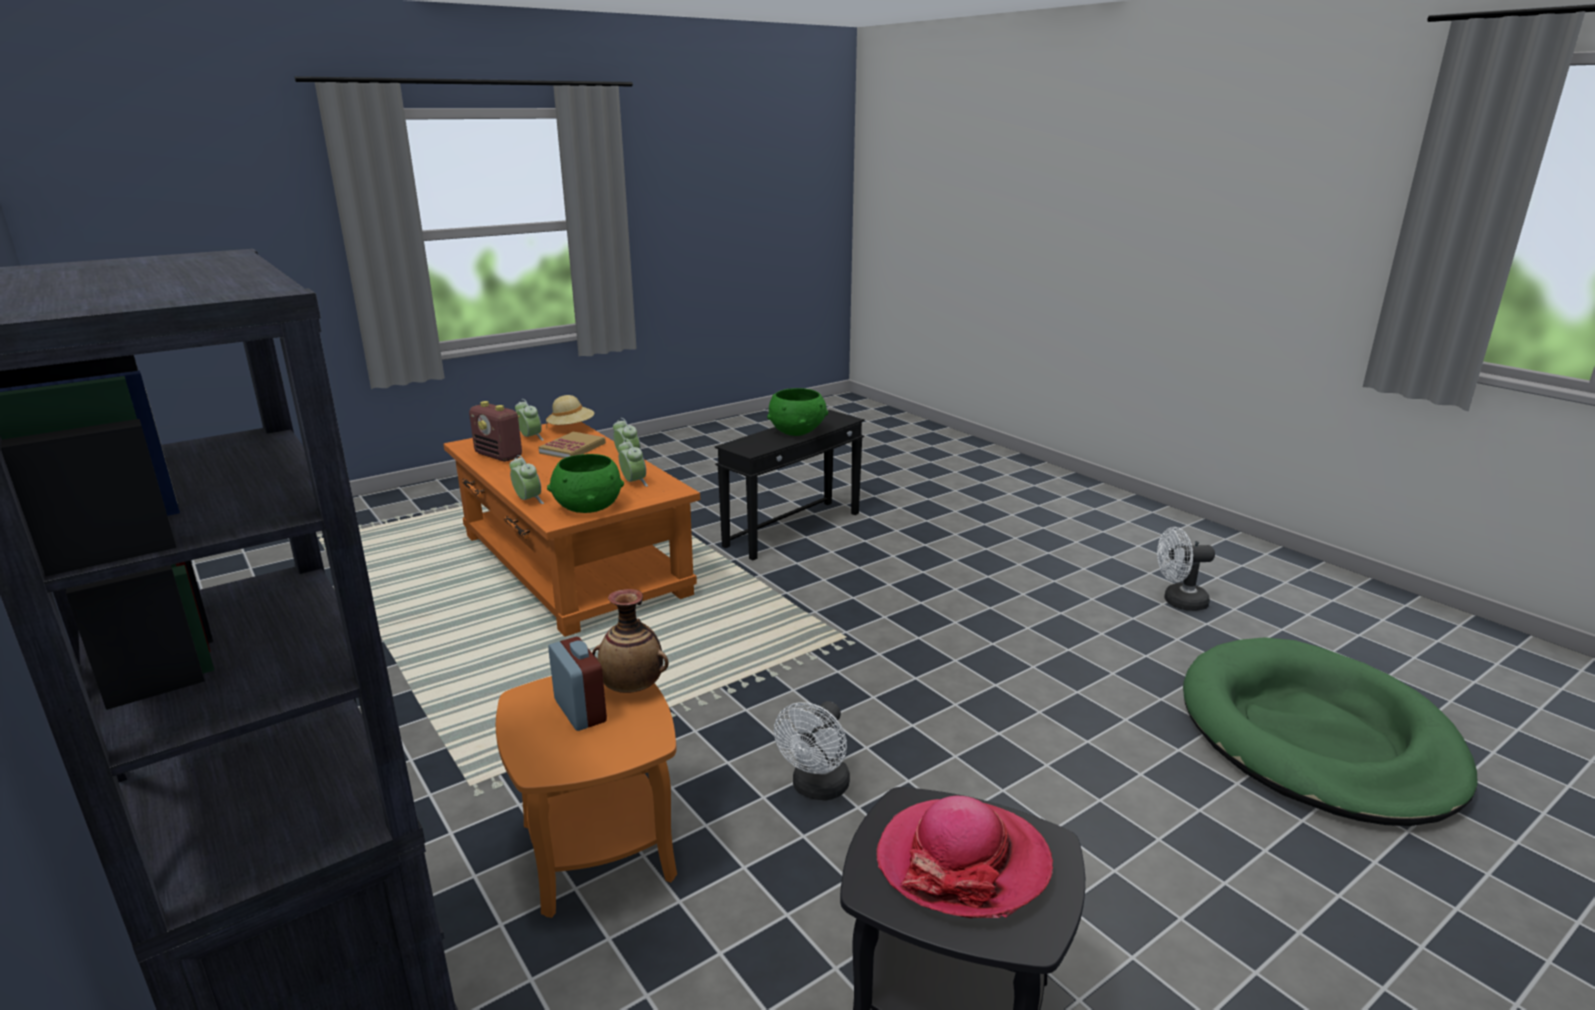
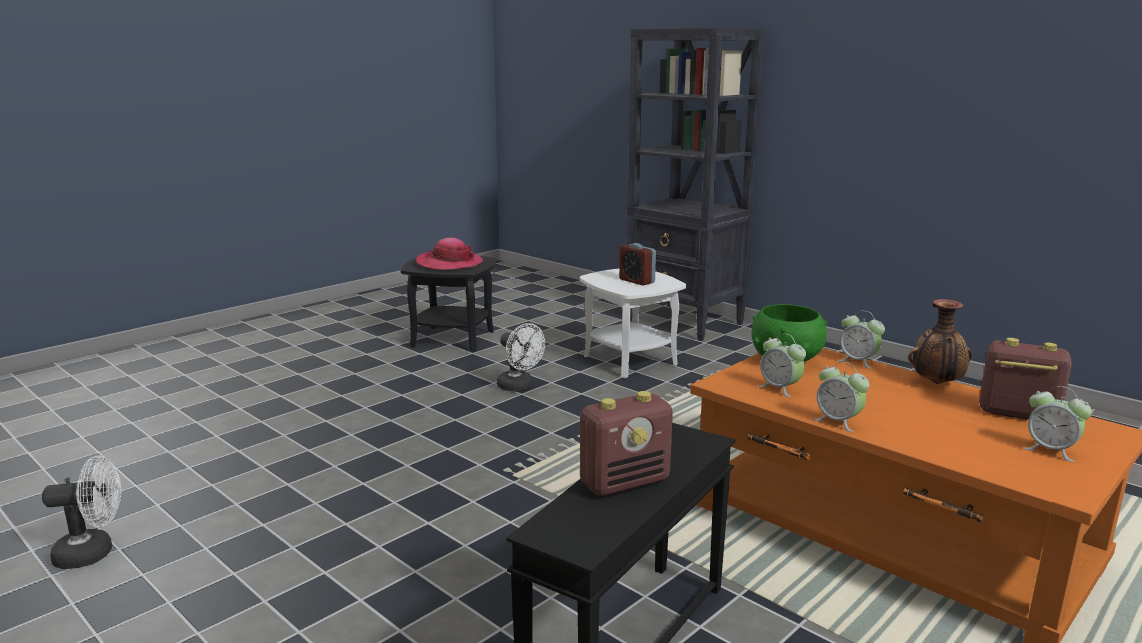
camera: 170 degrees right, 5 degrees down
orange side table [496,676,677,918] -> white side table [580,268,686,378]
book [539,432,606,458] -> none
beige hat [546,395,594,428] -> none
vase [592,589,668,693] -> vase moved to [908,299,972,384]
green bowl [767,388,828,436] -> radio [580,391,673,496]
white fan [774,701,850,801] -> white fan turned 120 degrees clockwise [497,323,545,391]
green dog bed [1183,637,1478,826] -> none

